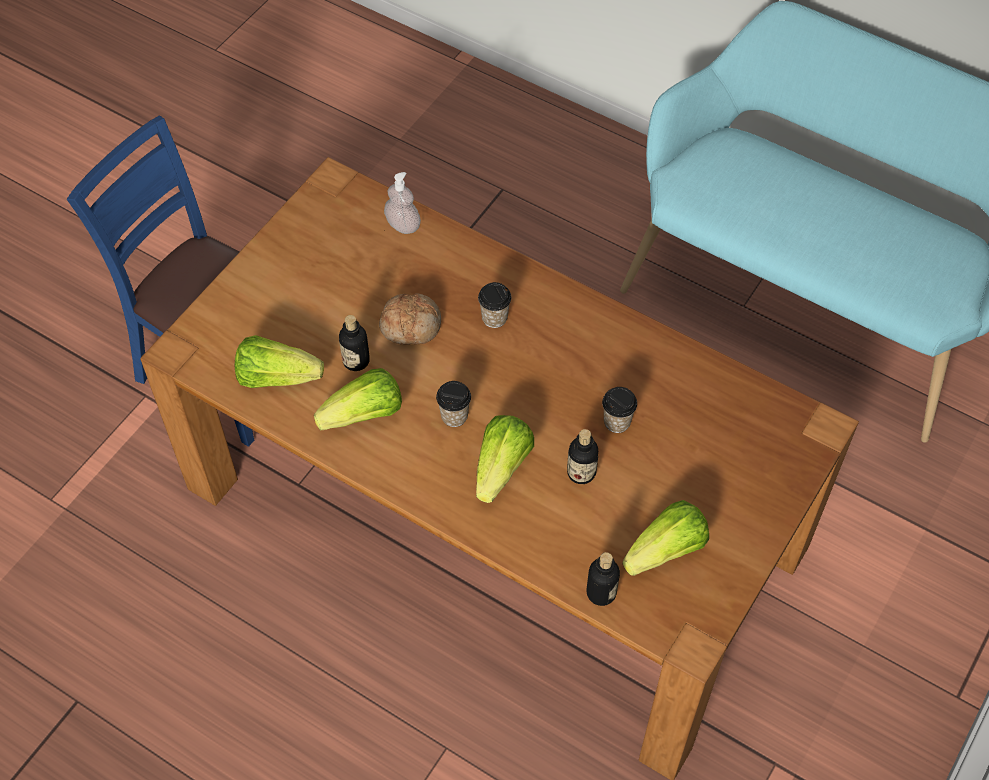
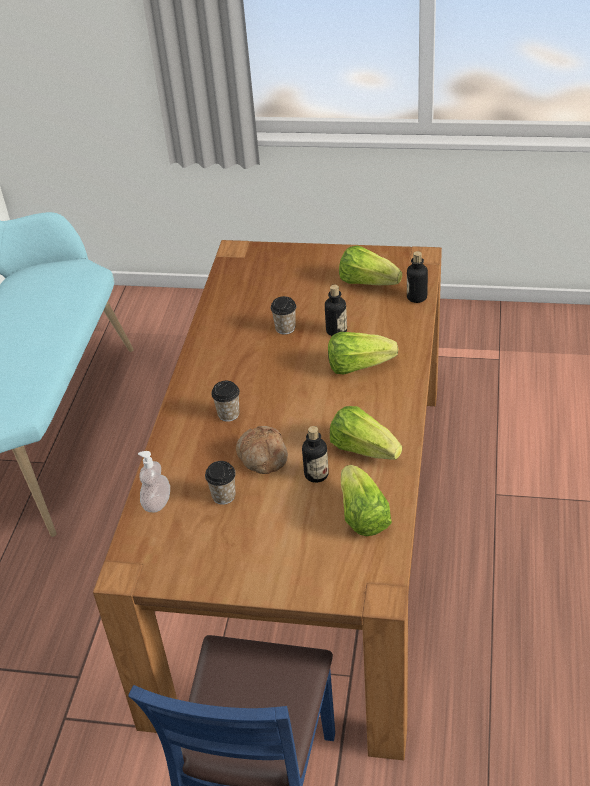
camera: 110 degrees left, 15 degrees down
cup [436,381,471,427] -> cup moved to [205,461,236,505]

